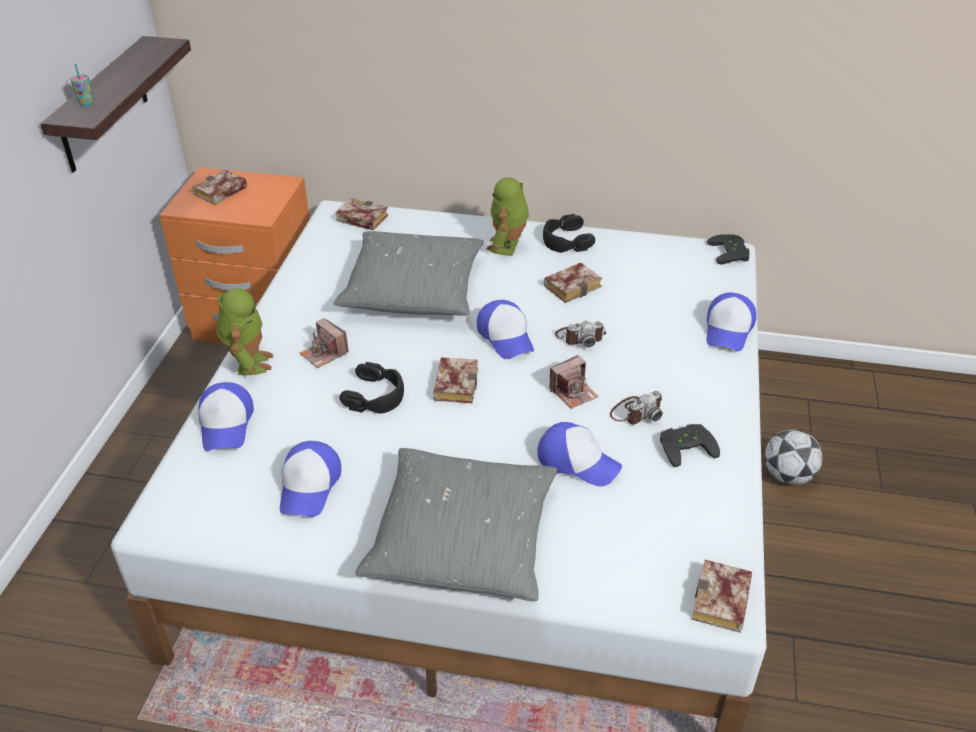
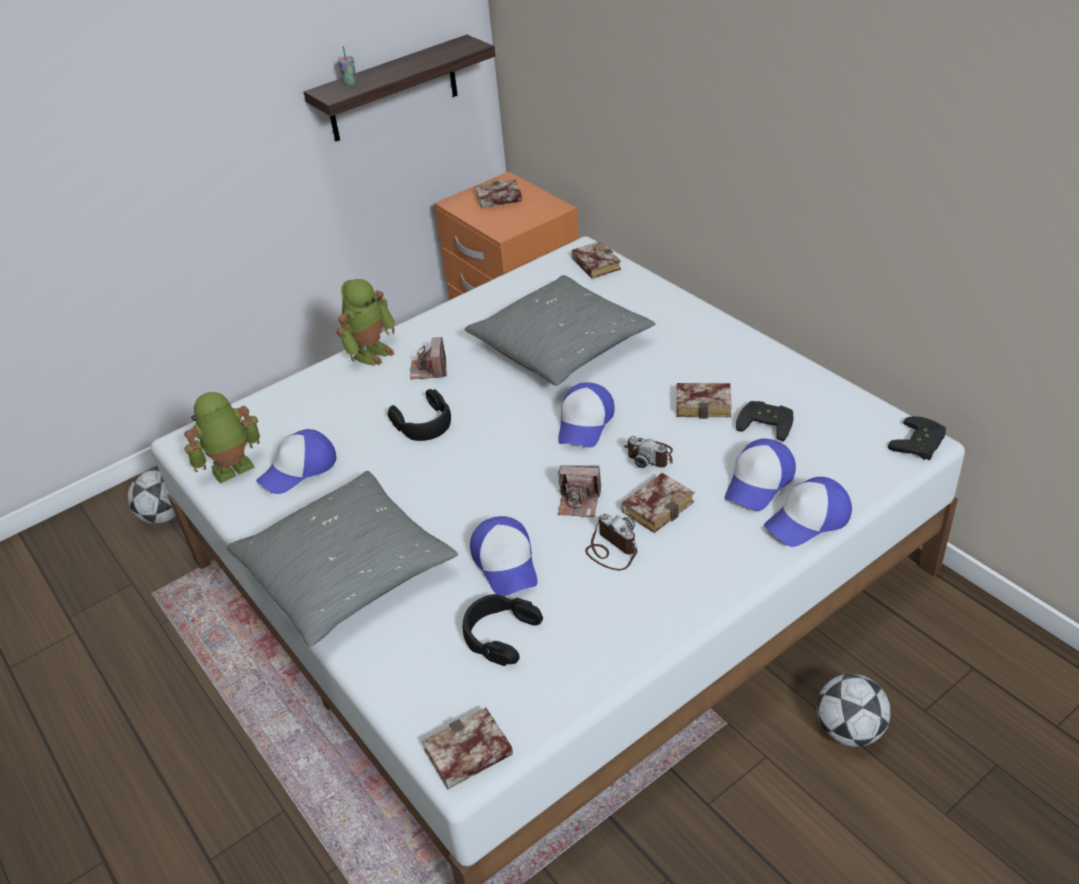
camera: 45 degrees right, 0 degrees up
cap [199,382,254,451] -> cap moved to [725,439,796,511]
book [433,357,478,403] -> book moved to [621,473,694,533]
toy robot [486,177,529,256] -> toy robot moved to [184,392,260,483]
black headphones [543,214,595,253] -> black headphones moved to [463,594,543,666]
camera [610,391,663,424] -> camera turned 135 degrees counterclockwise [585,514,638,570]
black game controller [660,424,720,467] -> black game controller moved to [736,401,793,441]
none -> football [128,469,176,524]

